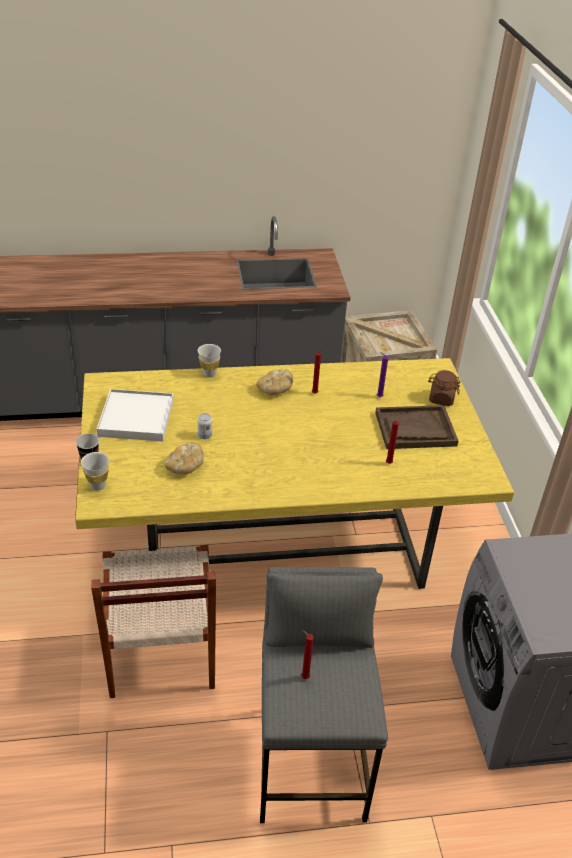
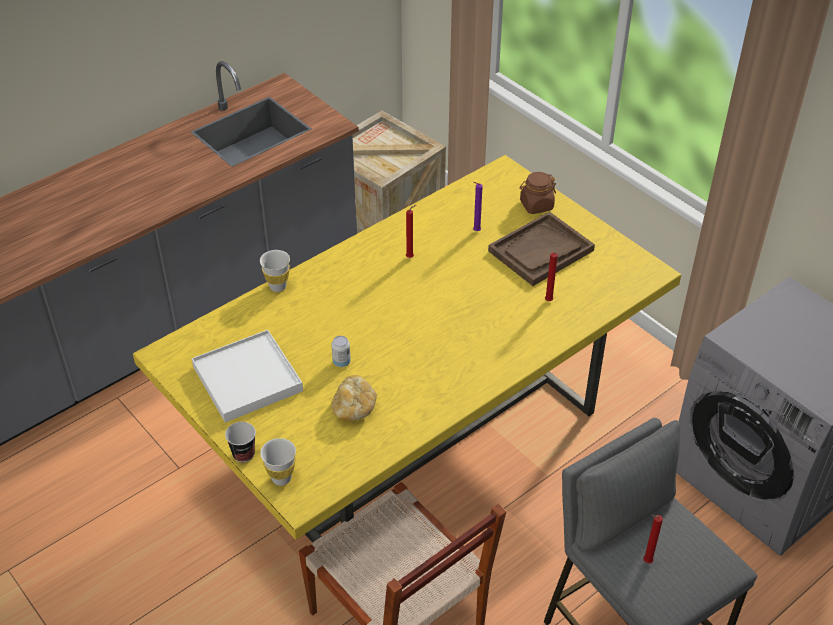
camera: 30 degrees left, 5 degrees up
bread [256,370,293,395] -> none

